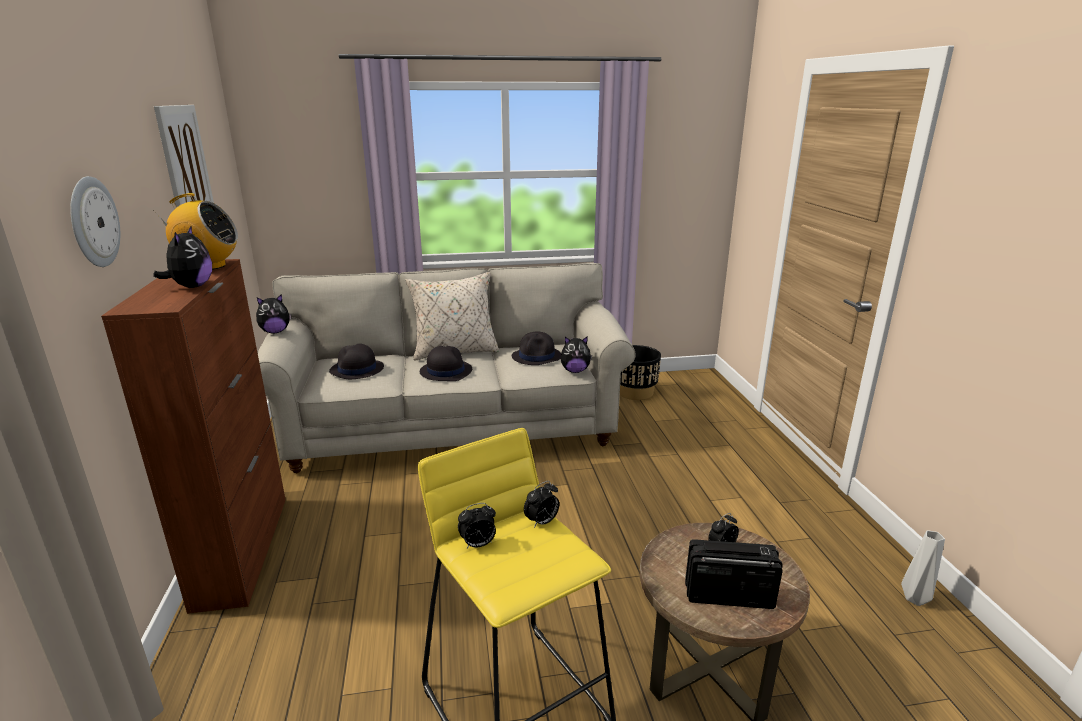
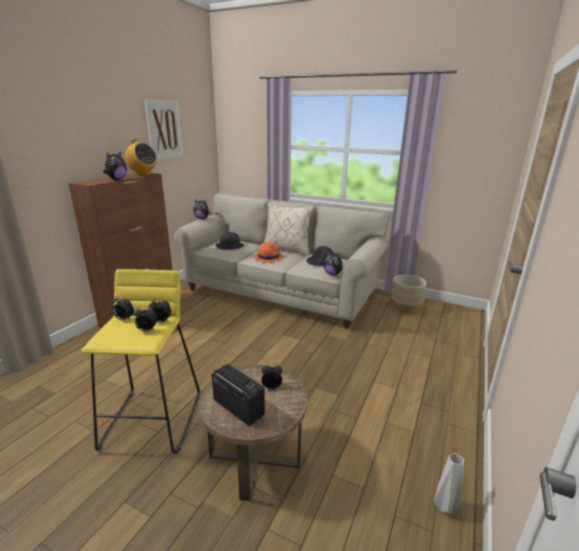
camera: 35 degrees right, 0 degrees up
wall clock [70,176,120,267] -> none
black hat [420,346,472,381] -> orange hat [253,242,284,263]
black planter [620,345,661,400] -> beige planter [392,275,427,313]
none -> alarm clock [133,306,157,331]

